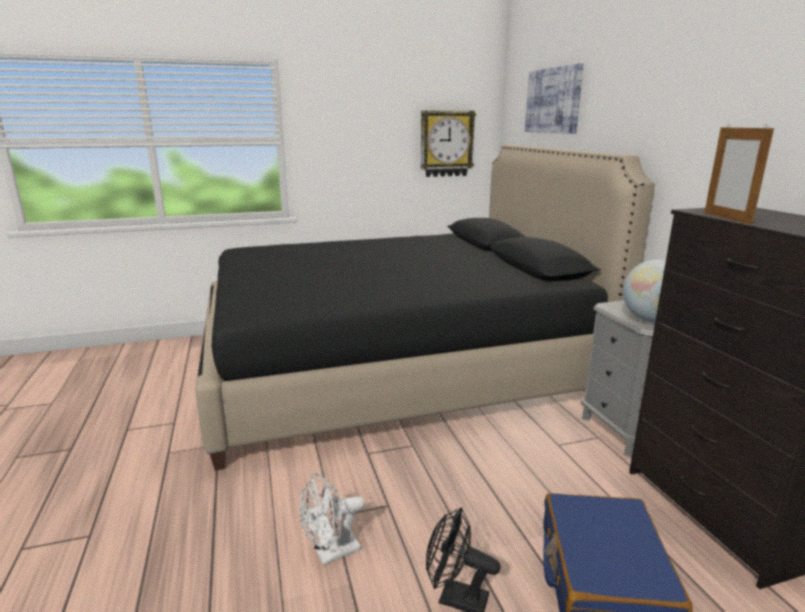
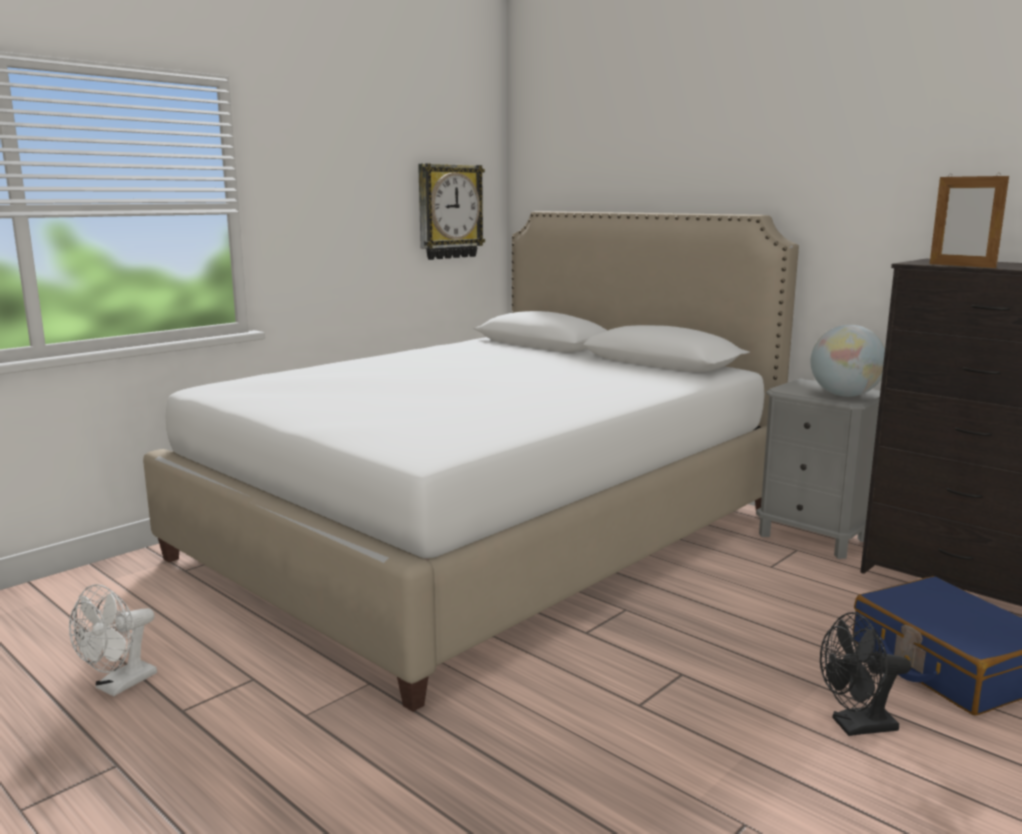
camera: 30 degrees left, 5 degrees down
black bed [195,145,655,470] -> white bed [143,211,799,712]
white fan [299,473,365,565] -> white fan moved to [69,584,157,696]
picture [525,63,584,134] -> none

